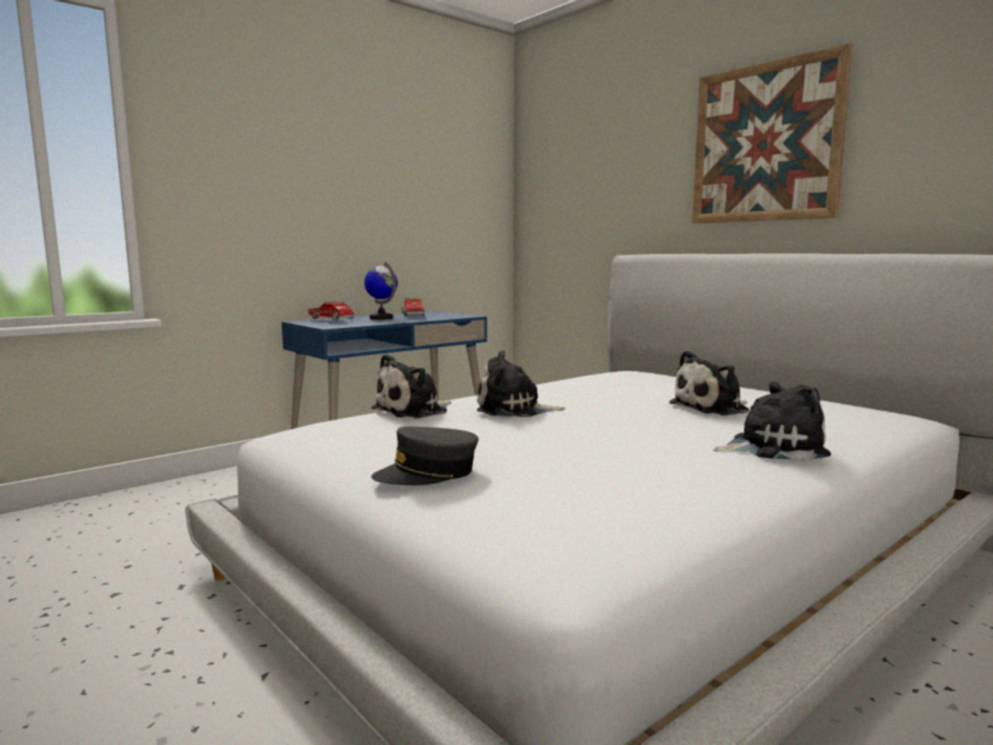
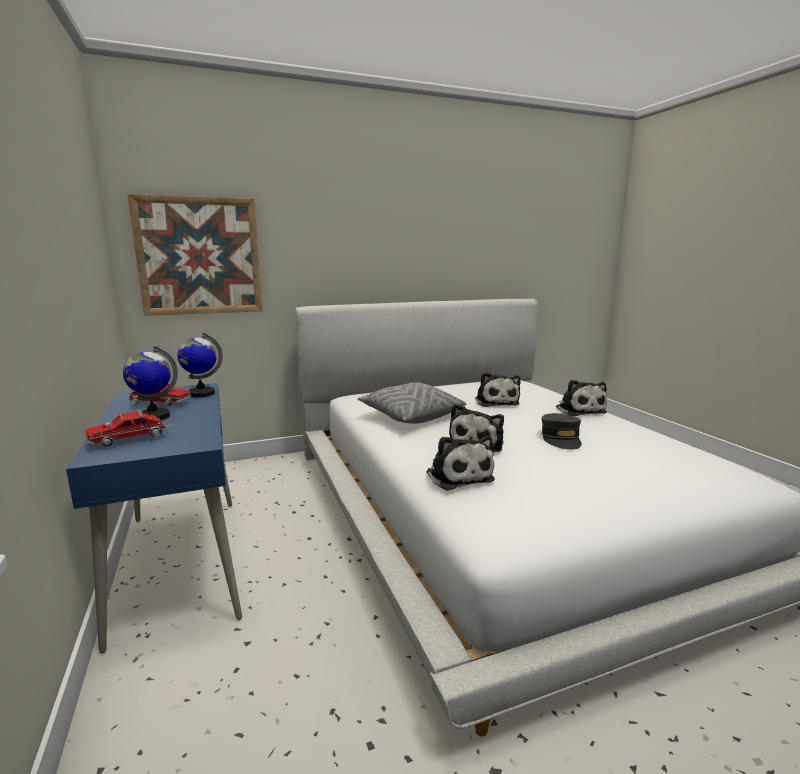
camera: 70 degrees left, 5 degrees up
grey cap [371,426,478,485] -> grey cap moved to [541,413,581,450]
picture [692,44,853,223] -> picture moved to [127,194,262,316]
plush toy [714,382,831,461] -> plush toy turned 150 degrees clockwise [556,380,607,416]
none -> globe [177,333,223,398]
none -> grey pillow [358,382,466,424]

